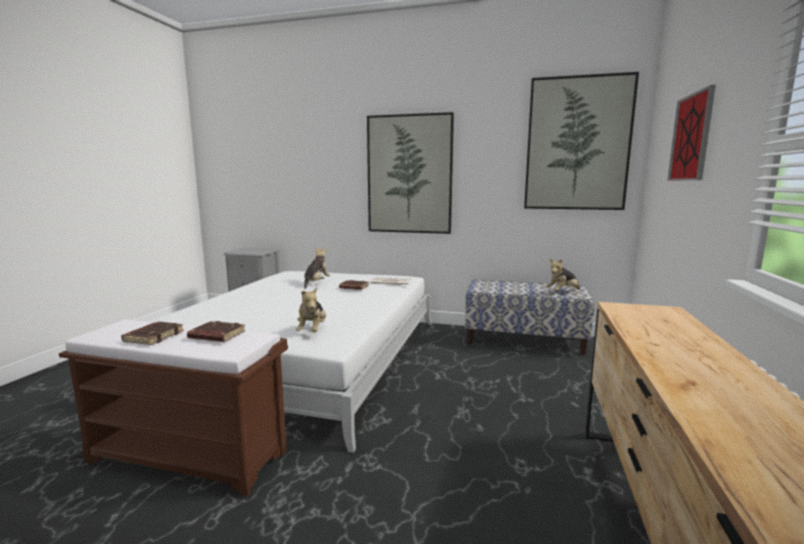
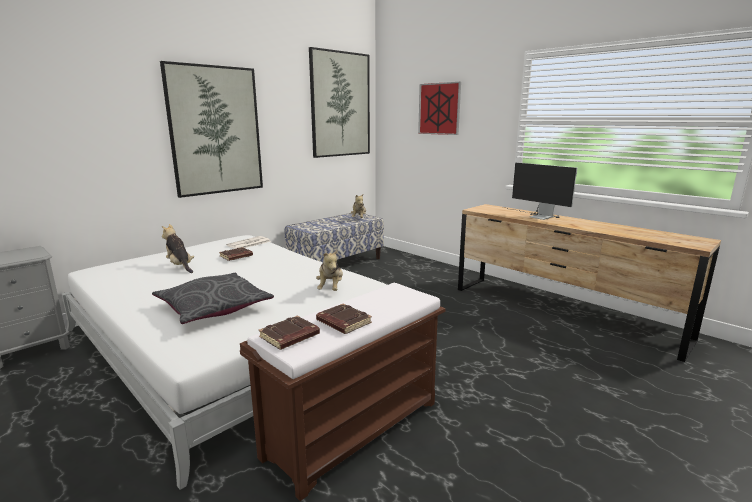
camera: 60 degrees left, 5 degrees up
brown book [187,321,246,342] -> brown book moved to [259,316,320,350]
plush toy [296,288,326,332] -> plush toy turned 60 degrees clockwise [316,249,343,291]
none -> grey pillow [152,273,274,324]
none -> monitor [507,162,577,220]

